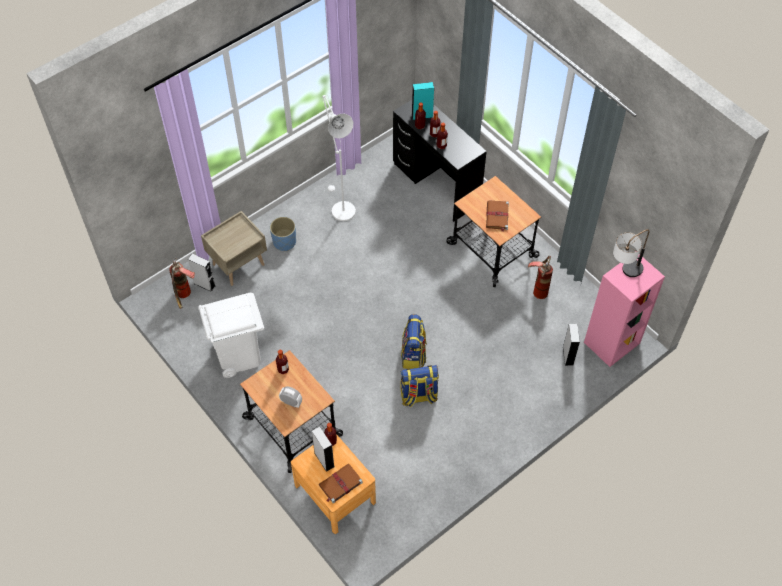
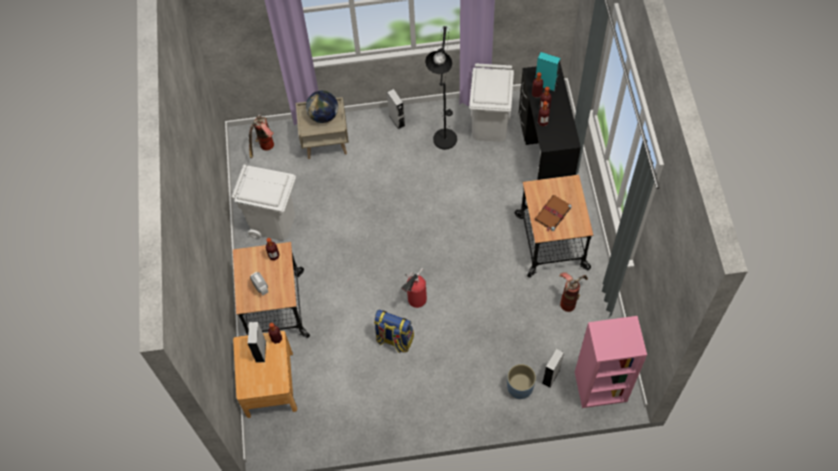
camera: 35 degrees right, 5 degrees up
grey speaker [188,254,215,292] -> grey speaker moved to [387,89,405,130]
blue planter [270,217,296,251] -> blue planter moved to [507,364,536,399]
brown book [319,464,363,504] -> none
white floor lamp [322,95,356,221] -> black floor lamp [425,26,457,150]
backpack [401,314,427,369] -> fire extinguisher [401,268,427,308]
table lamp [613,229,650,277] -> none
none -> globe [306,91,338,123]
none -> white trash can [469,63,514,142]

